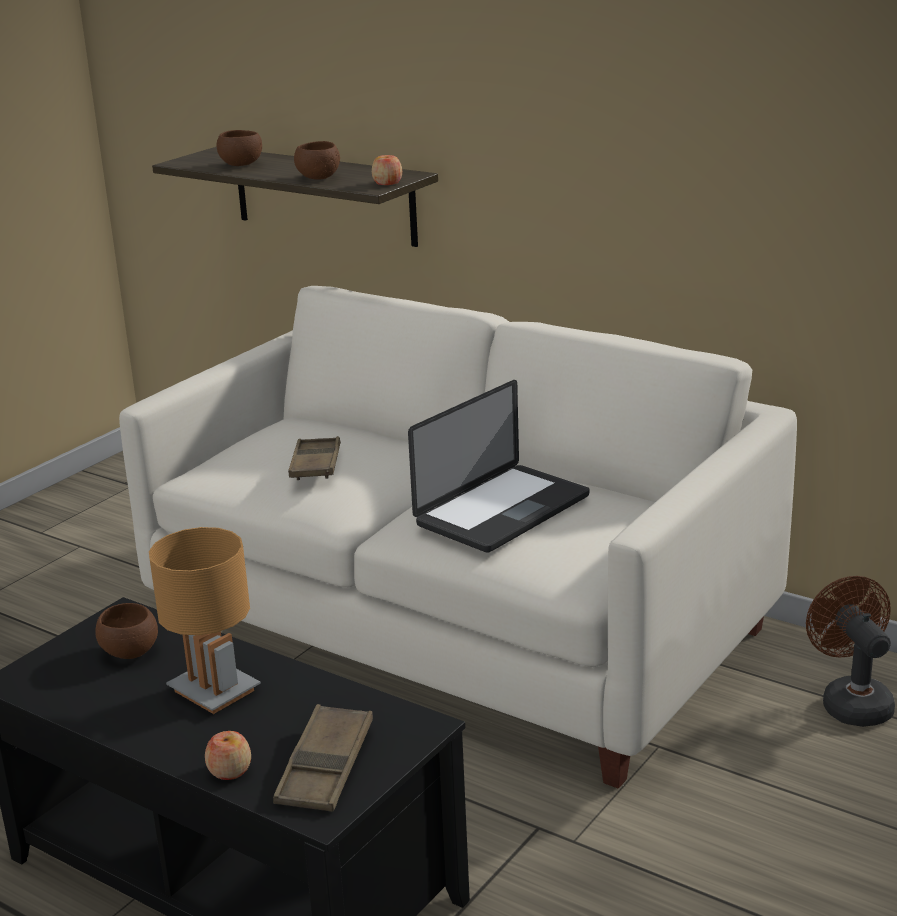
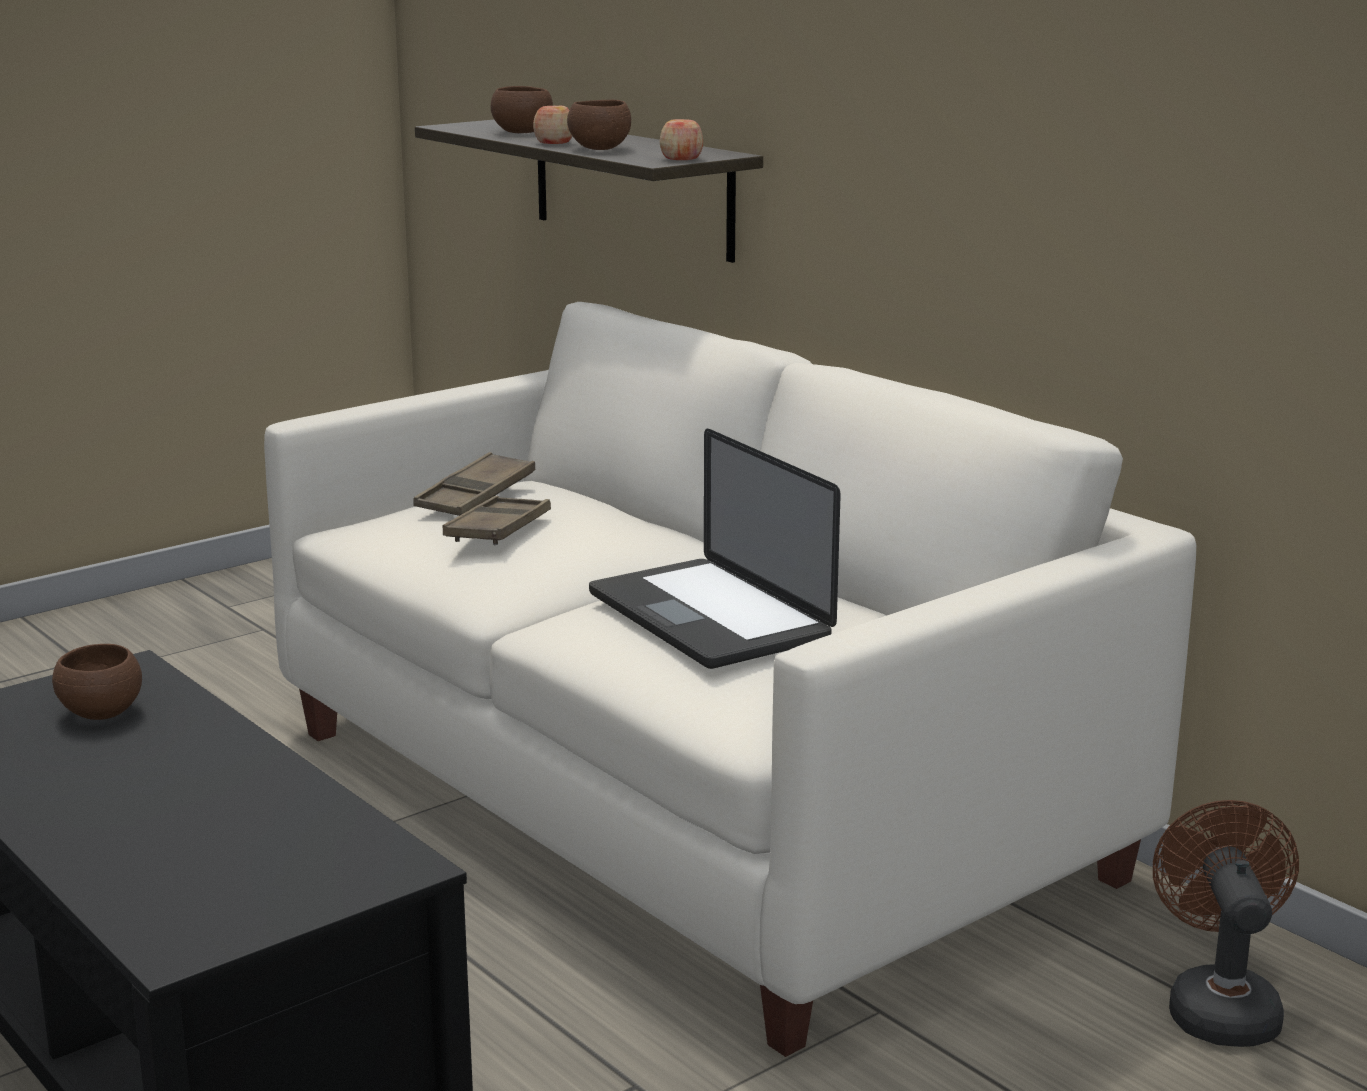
camera: 15 degrees right, 5 degrees down
brown table lamp [149,527,261,714] -> none
apple [205,731,251,780] -> apple moved to [533,106,572,144]
brown tray [273,704,373,812] -> brown tray moved to [413,452,535,516]
laptop [408,380,589,553] -> laptop turned 90 degrees clockwise [589,429,841,669]

